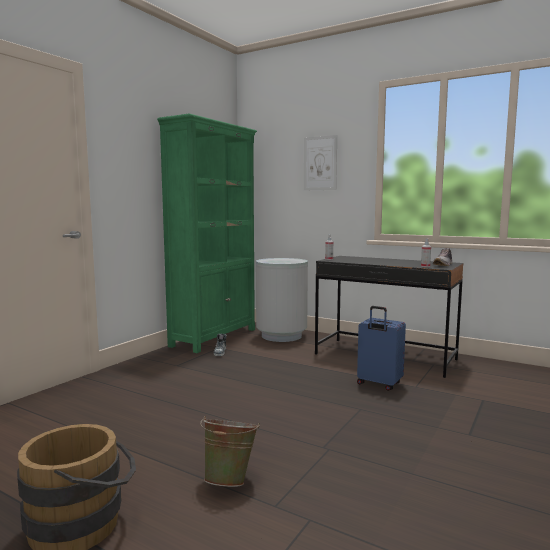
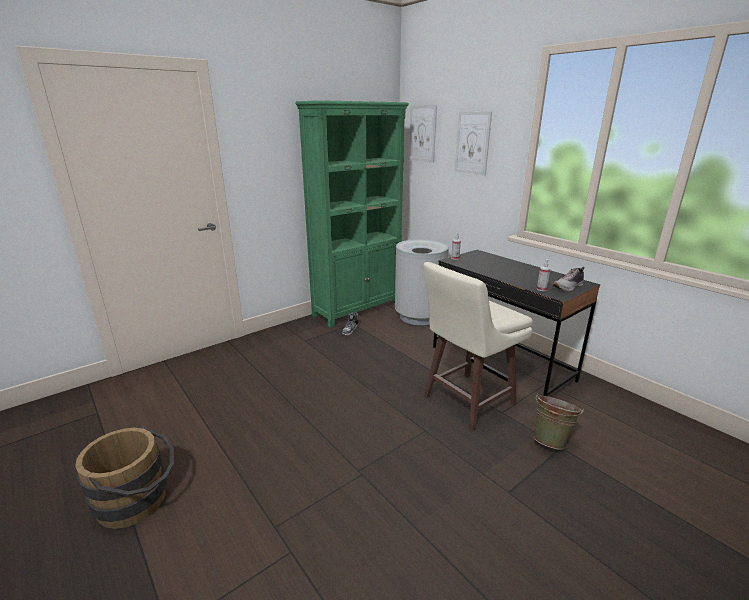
camera: 20 degrees right, 15 degrees up
green bucket [200,416,260,487] -> green bucket moved to [534,393,584,450]
blue suitcase [357,306,406,391] -> beige stool [423,262,533,431]
none -> picture [409,105,437,163]

